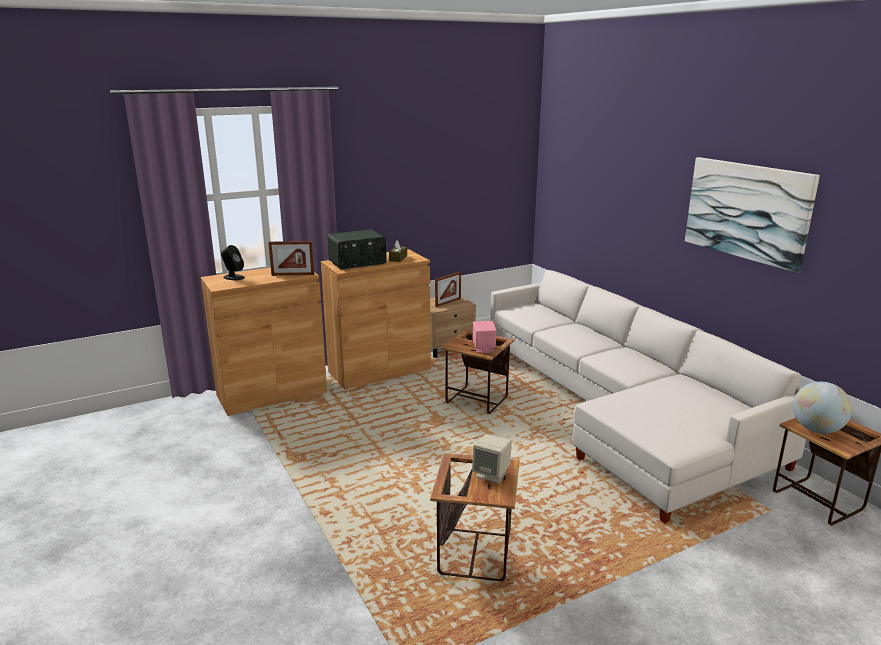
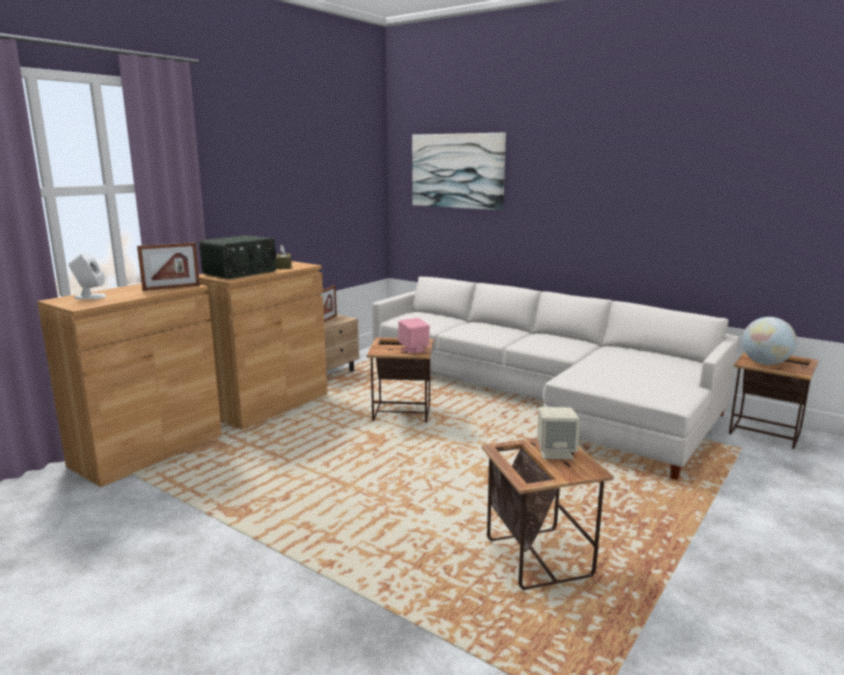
camera: 25 degrees left, 5 degrees down
black speaker [221,245,245,280] -> white speaker [69,252,106,299]
picture [685,157,820,273] -> picture moved to [412,133,506,210]

